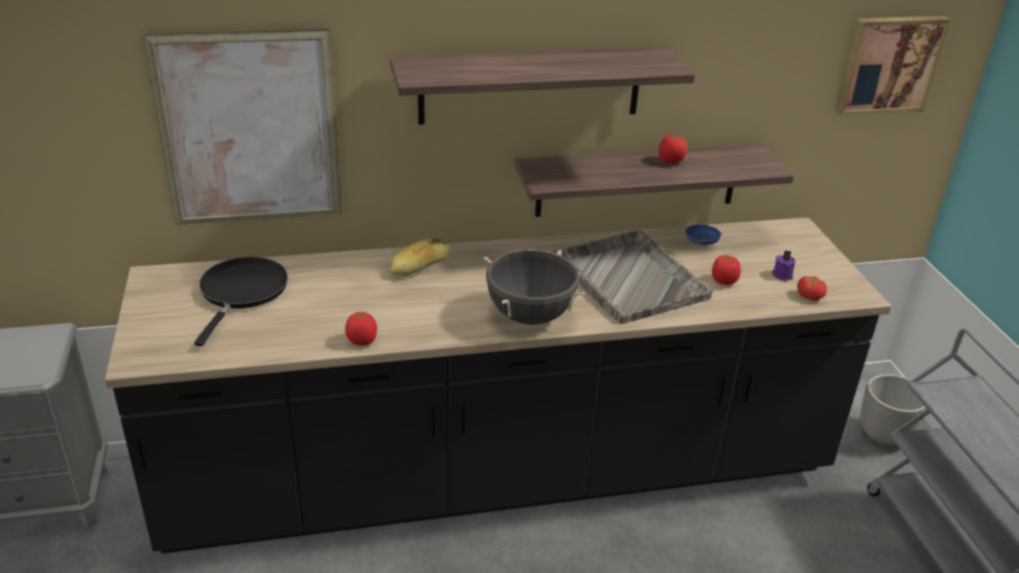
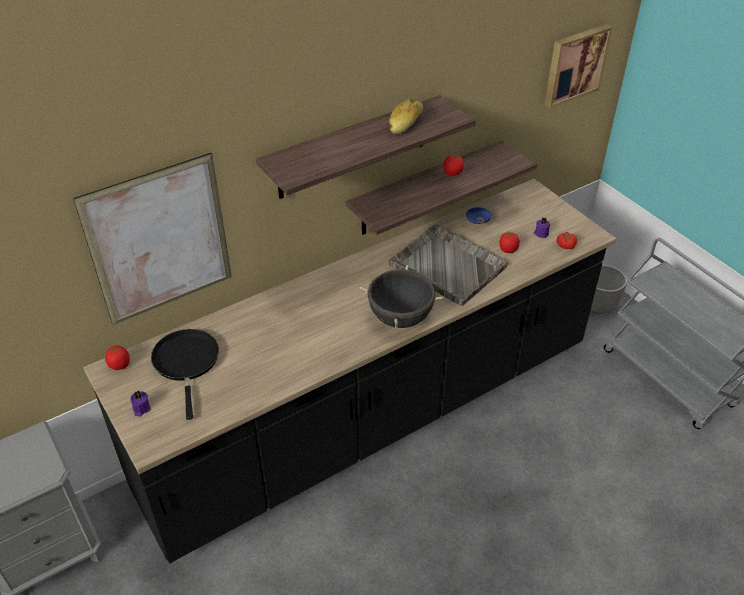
camera: 20 degrees left, 10 degrees up
tomato [345,312,377,346] -> tomato moved to [105,345,130,370]
bread [390,238,451,276] -> bread moved to [389,98,423,134]
none -> purple candle [130,390,150,417]

